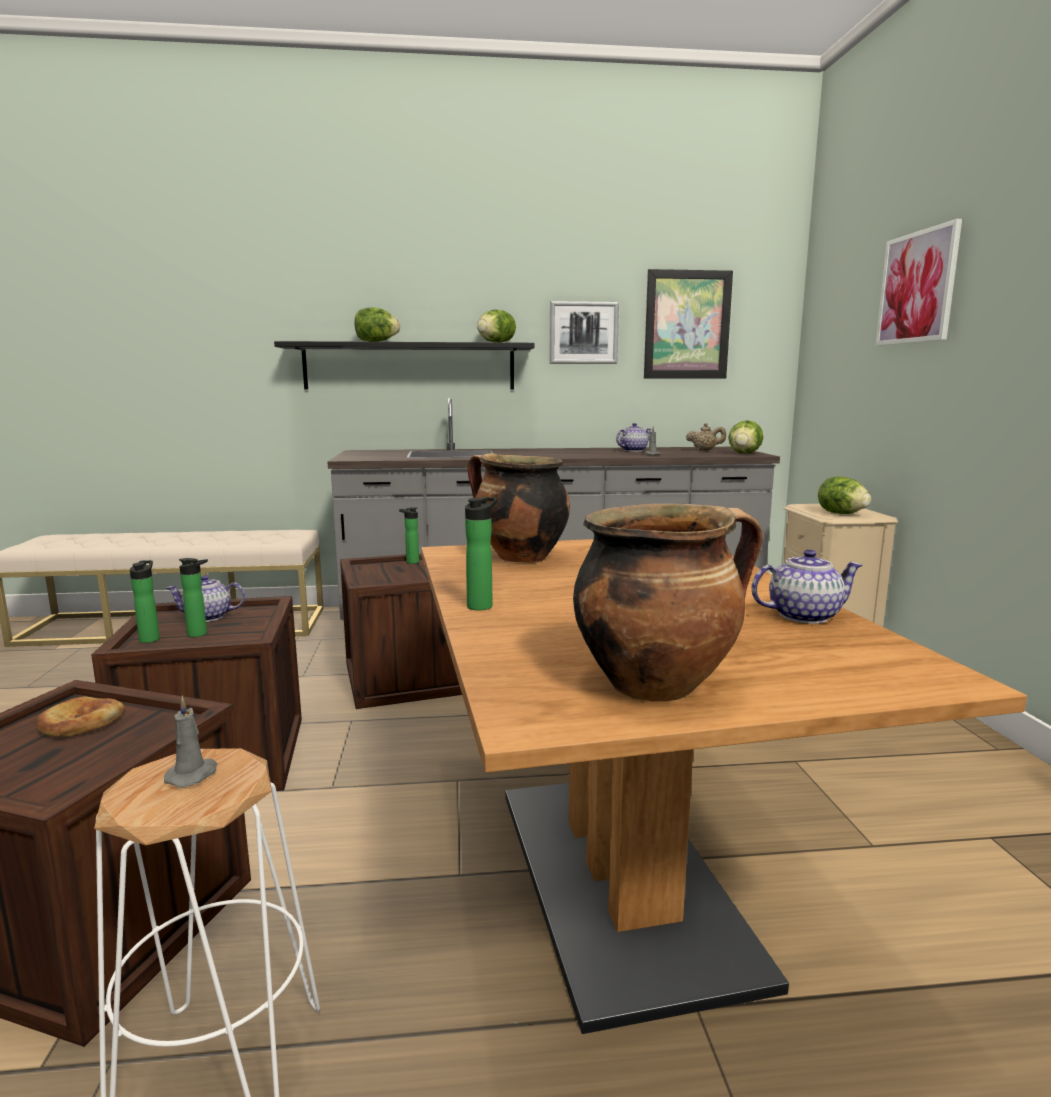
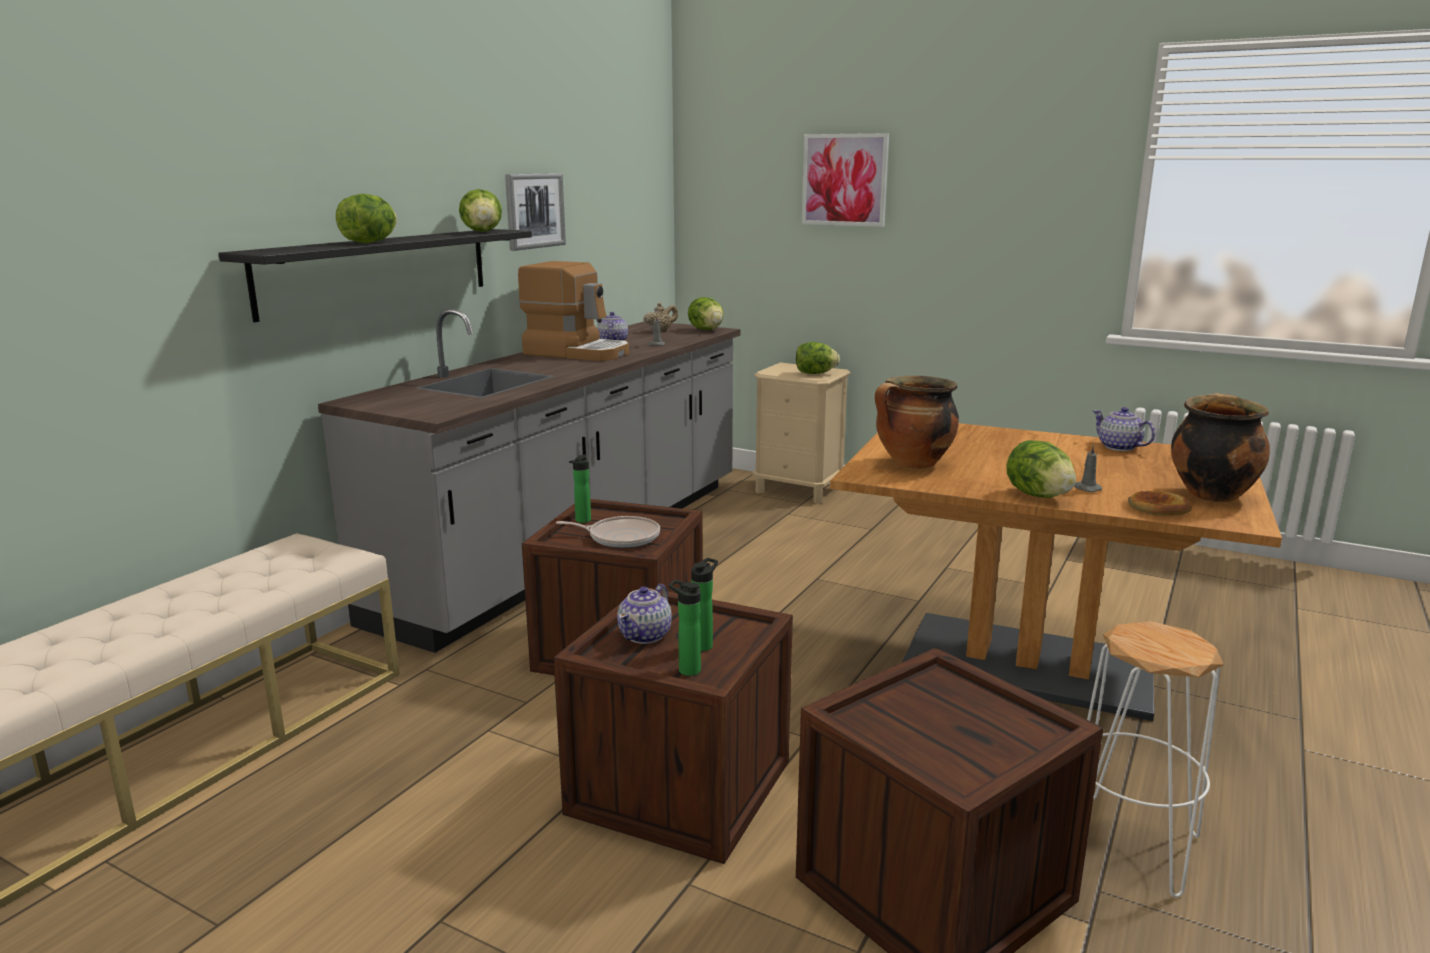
camera: 55 degrees left, 5 degrees up
bread [35,697,125,737] -> bread moved to [1128,491,1192,516]
grey candle [164,696,217,788] -> grey candle moved to [1074,444,1102,492]
bottle [465,497,498,610] -> lettuce [1006,440,1076,498]
picture [644,269,733,379] -> none
teapot [751,549,862,624] -> teapot turned 60 degrees counterclockwise [1093,407,1156,451]
none -> coffee machine [518,261,629,361]
none -> frying pan [556,516,660,548]

